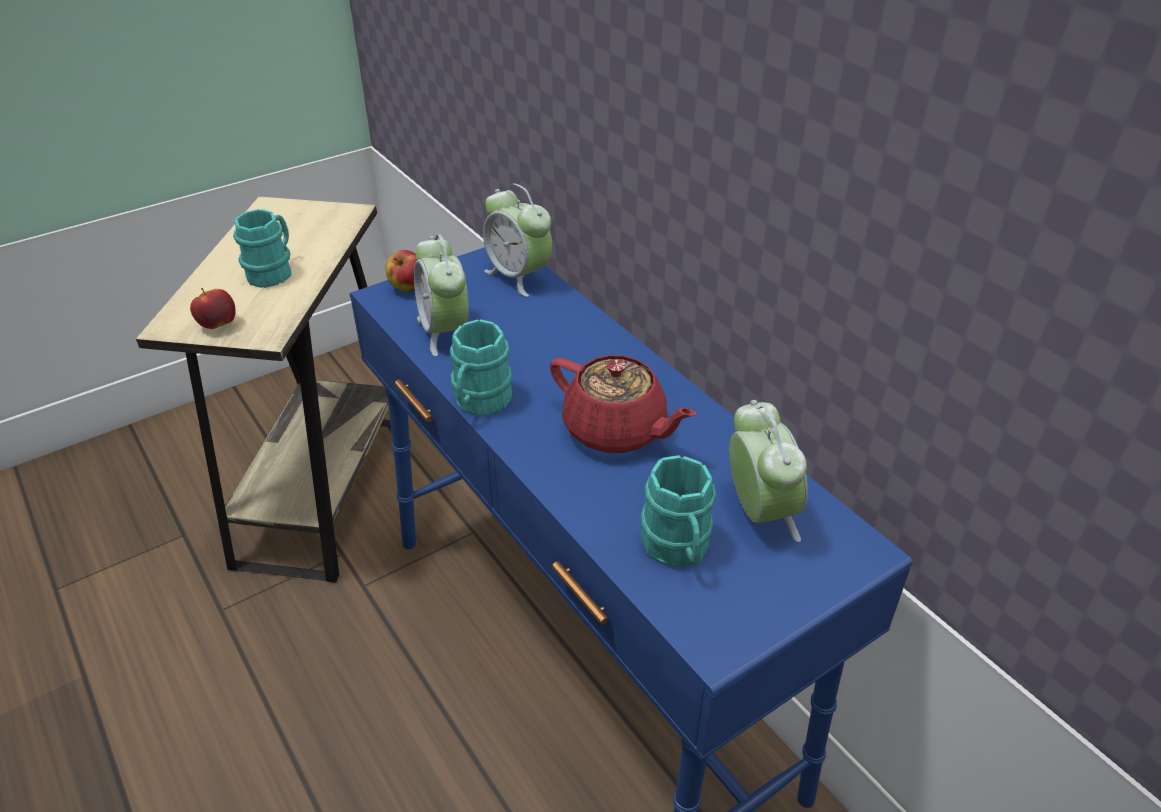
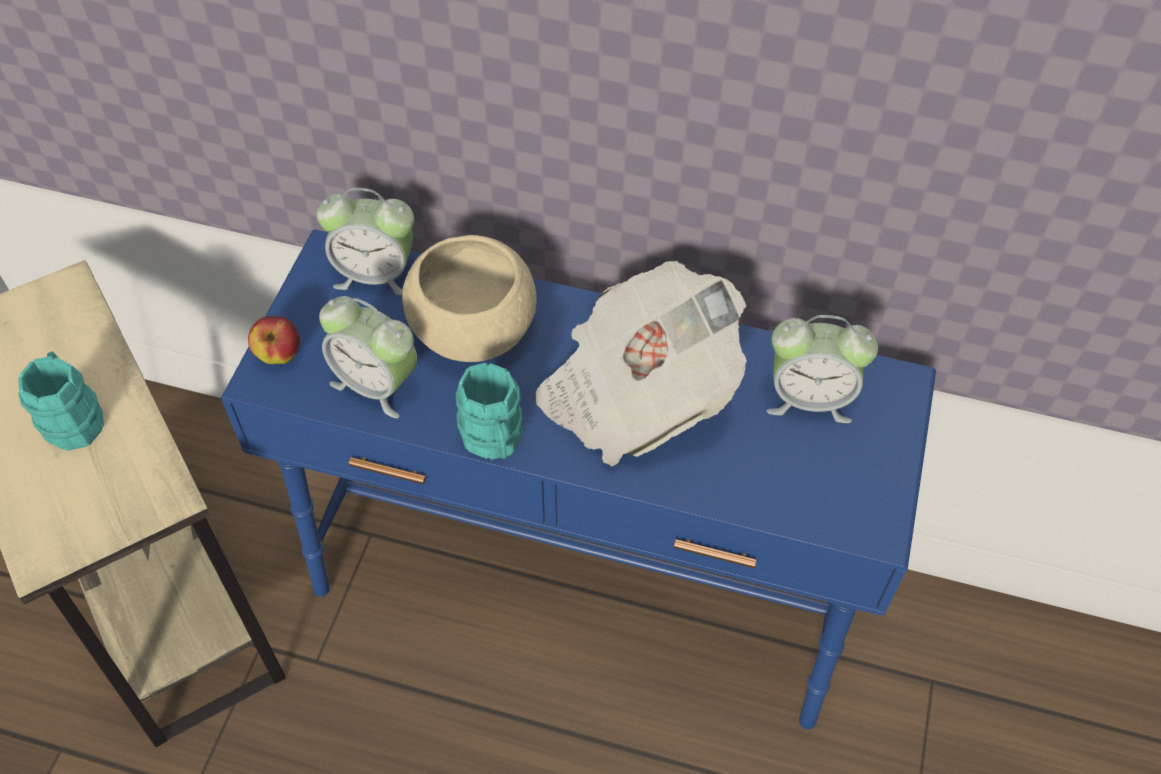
camera: 40 degrees left, 15 degrees up
apple [190,288,236,329] -> none
red teapot [550,355,696,454] -> newspaper [536,261,747,467]
turquoise mug [641,455,716,568] -> none
alarm clock [729,400,808,542] -> alarm clock turned 150 degrees clockwise [767,315,878,423]
none -> beige bowl [402,235,537,362]

